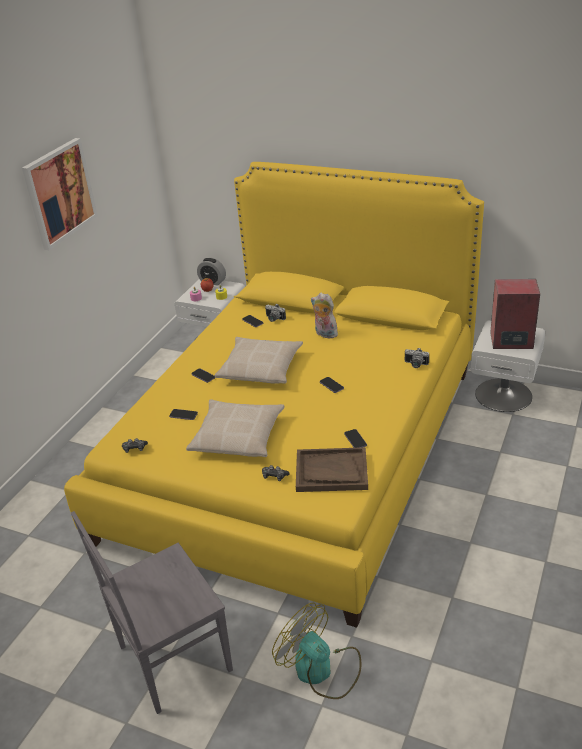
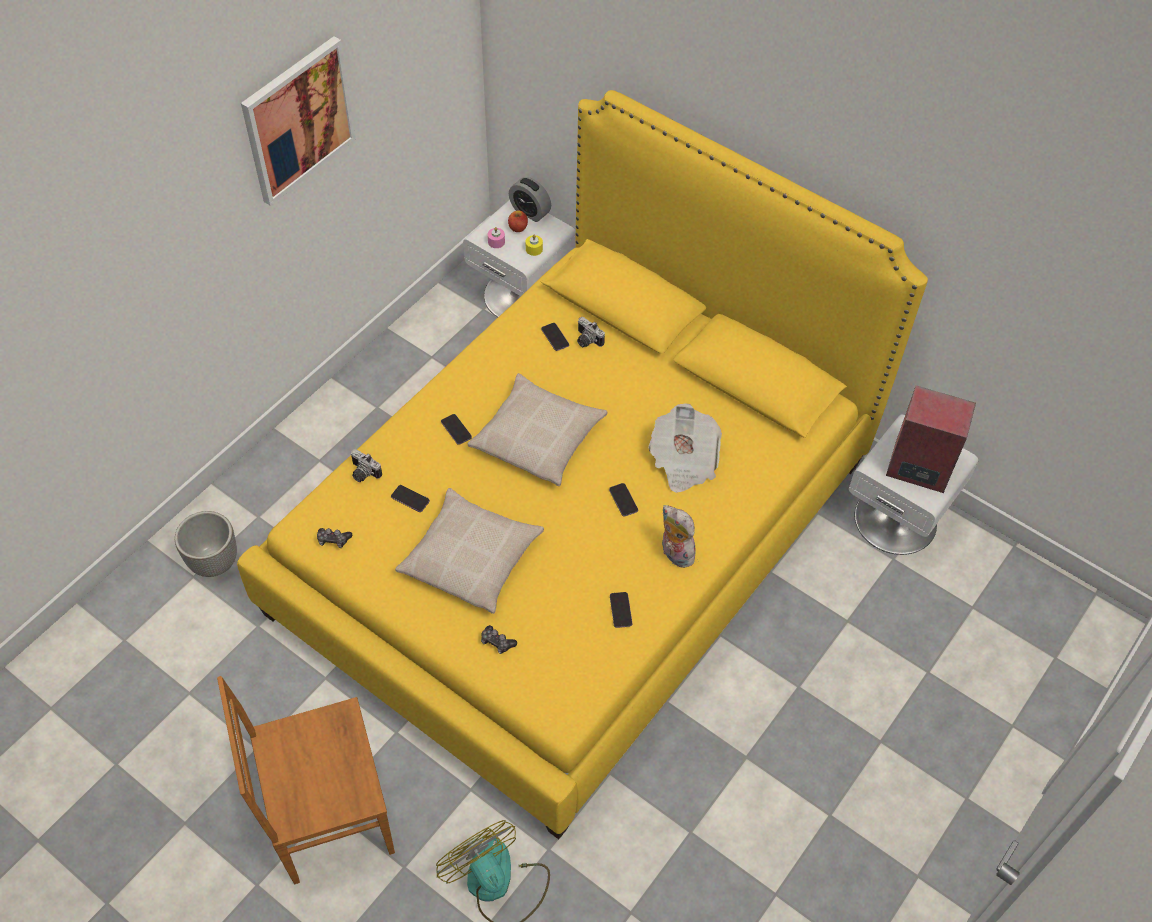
camera: 10 degrees right, 20 degrees up
grey chair [71,511,233,714] -> brown chair [217,676,395,884]
brown tray [296,447,368,492] -> none
plush toy [311,293,338,339] -> plush toy moved to [662,505,696,568]
camera [405,348,429,368] -> camera moved to [350,449,382,482]
none -> planter [175,511,237,577]
none -> newspaper [649,403,722,493]

